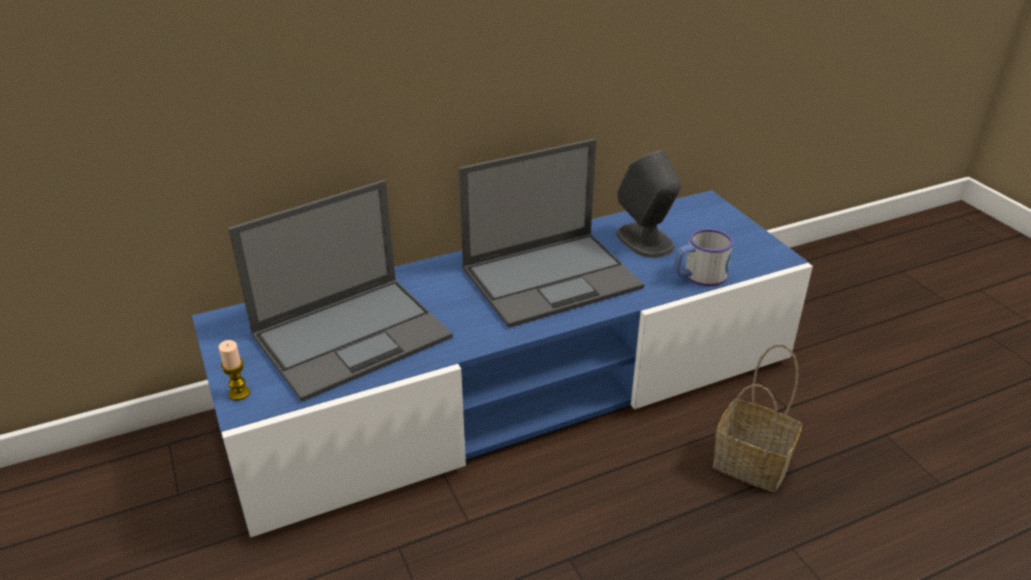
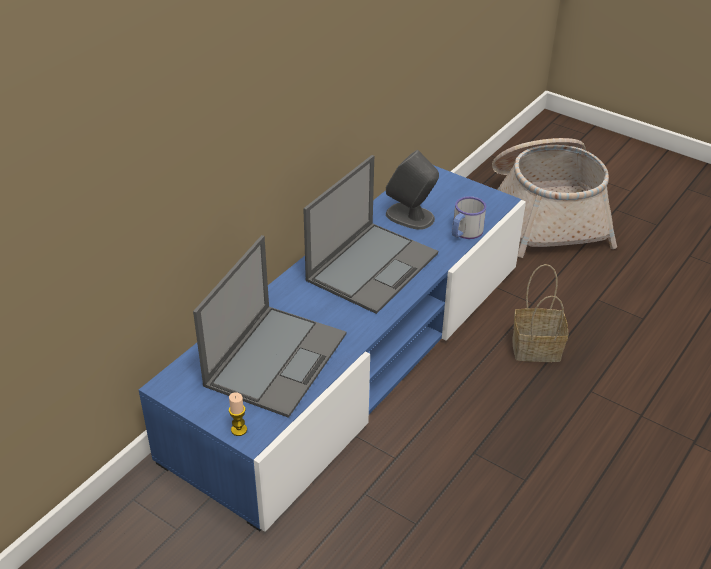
camera: 30 degrees left, 5 degrees up
none -> basket [492,138,617,258]

